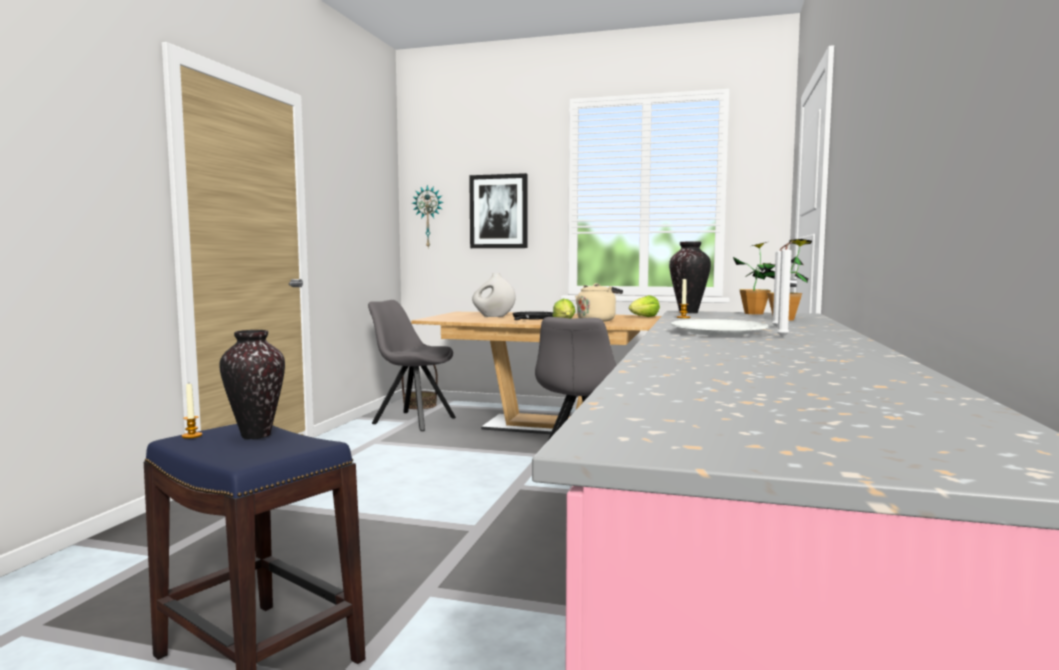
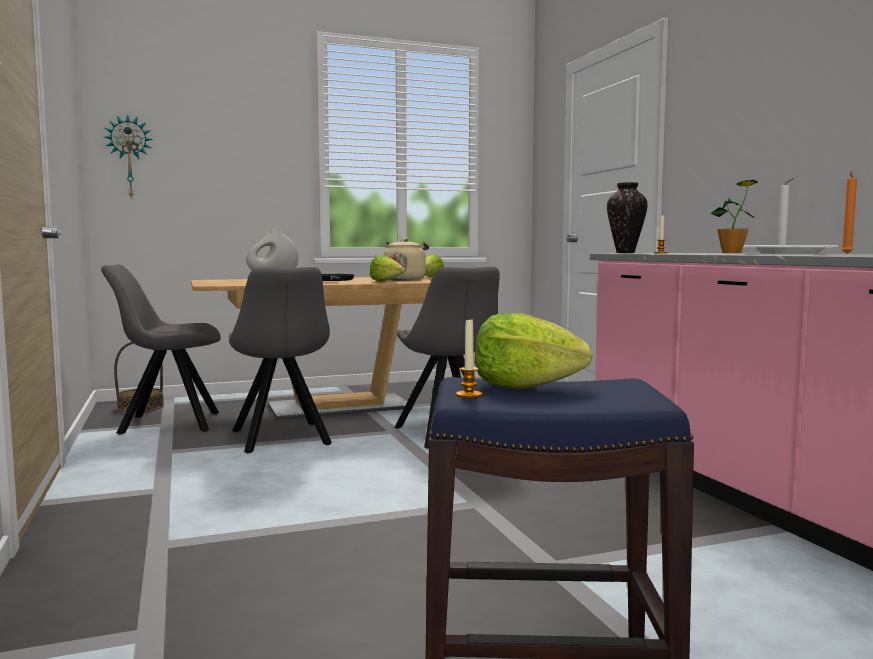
camera: 35 degrees left, 0 degrees up
vase [219,330,285,439] -> lettuce [475,313,593,389]
picture [469,173,528,248] -> none
potted plant [733,242,771,314] -> none
white candle [777,241,793,337] -> orange candle [841,171,857,254]
none -> grey chair [229,267,332,453]

